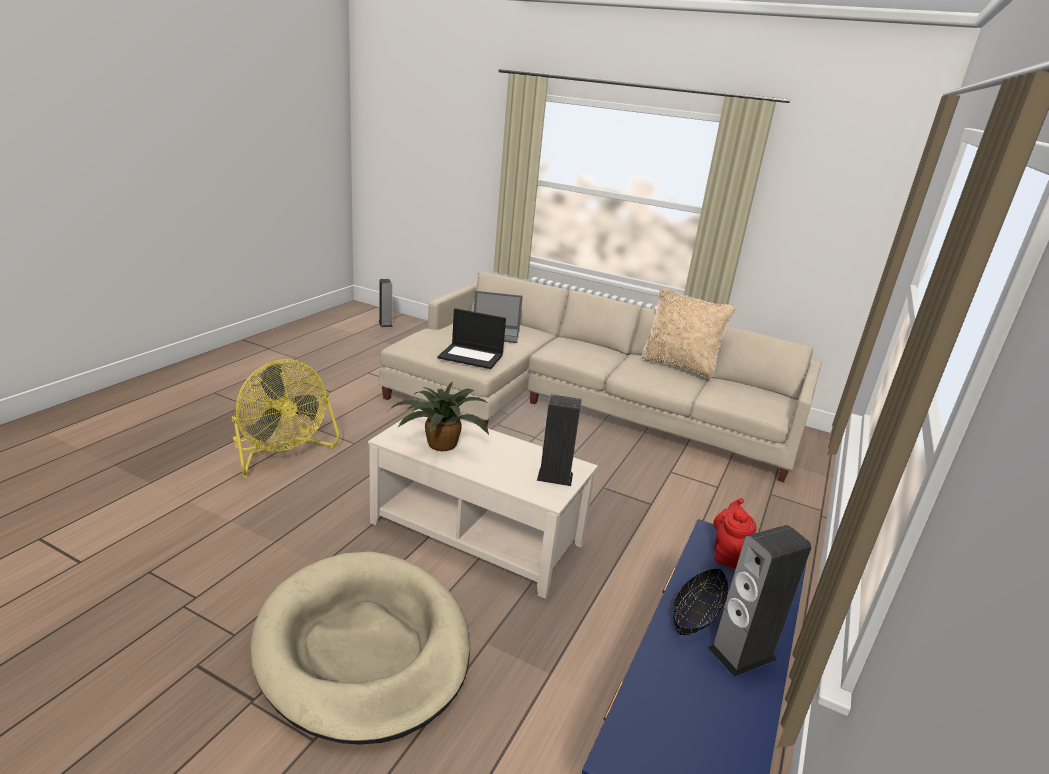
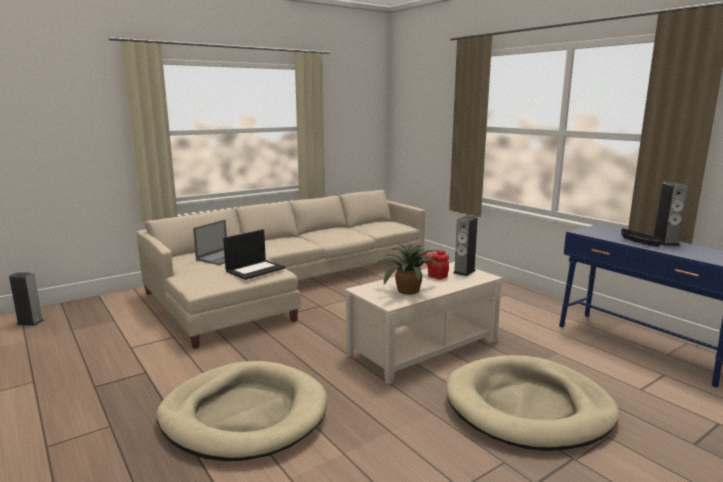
camera: 60 degrees left, 10 degrees down
yellow fan [231,359,340,478] -> beige dog bed [156,361,327,461]
beige pillow [642,287,737,379] -> none
red teapot [714,498,757,569] -> red teapot moved to [423,250,449,279]

